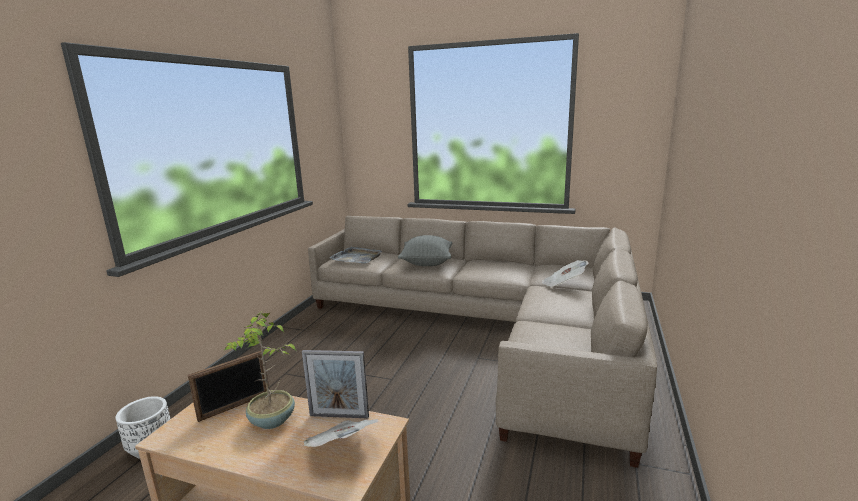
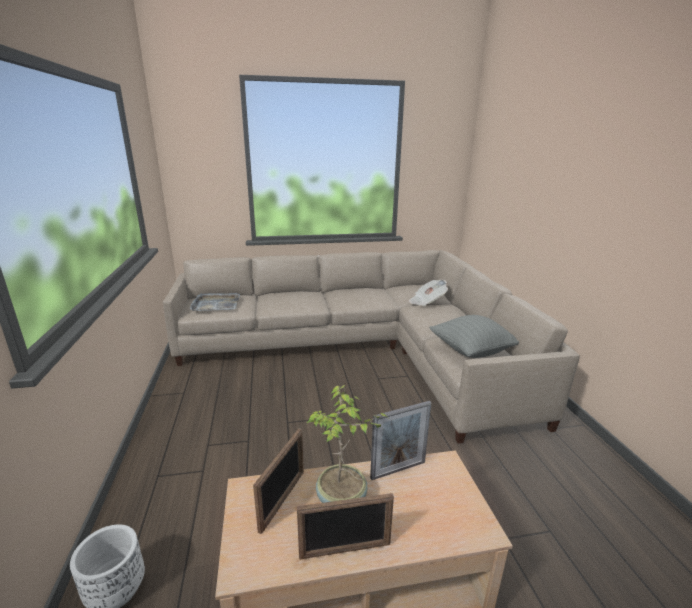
camera: 30 degrees left, 5 degrees up
newspaper [304,419,378,447] -> none
grey pillow [398,235,453,266] -> grey pillow moved to [429,315,519,358]
none -> picture frame [297,493,394,559]

